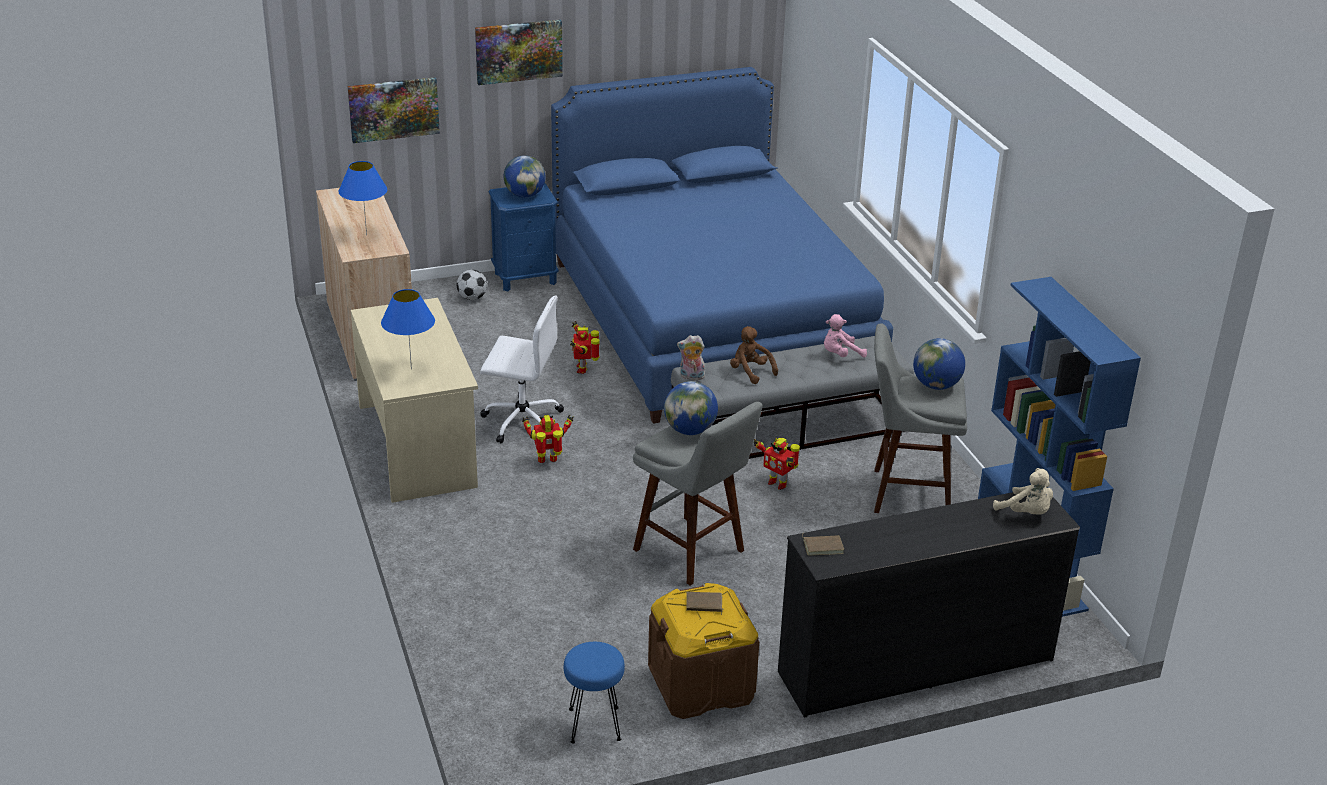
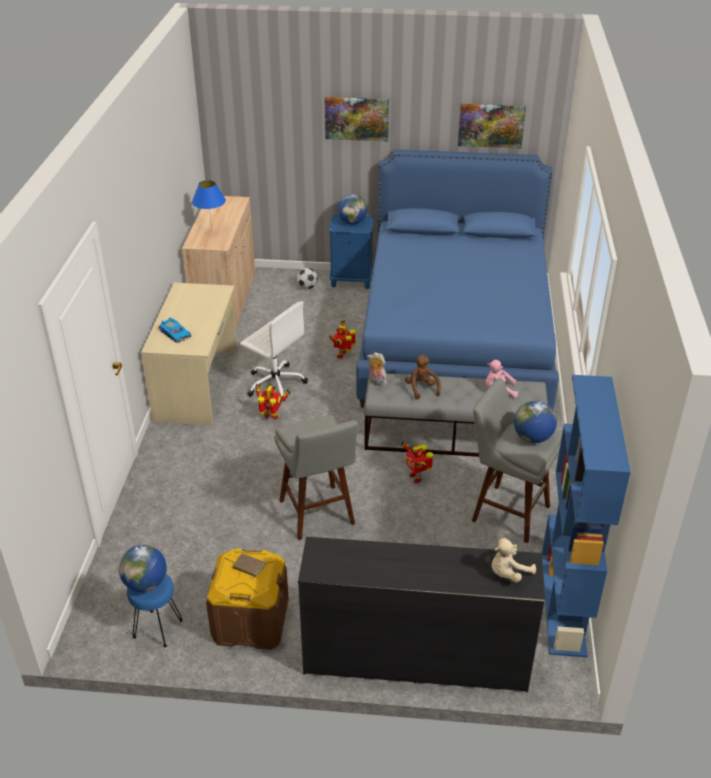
camera: 25 degrees right, 5 degrees up
picture [348,77,440,143] -> picture moved to [458,104,526,149]
blue table lamp [381,289,435,370] -> toy car [159,318,192,343]
globe [664,381,718,435] -> globe moved to [119,545,167,592]
brown book [802,532,844,555] -> none
beige plush toy [993,468,1053,515] -> beige plush toy turned 75 degrees clockwise [492,538,536,583]

